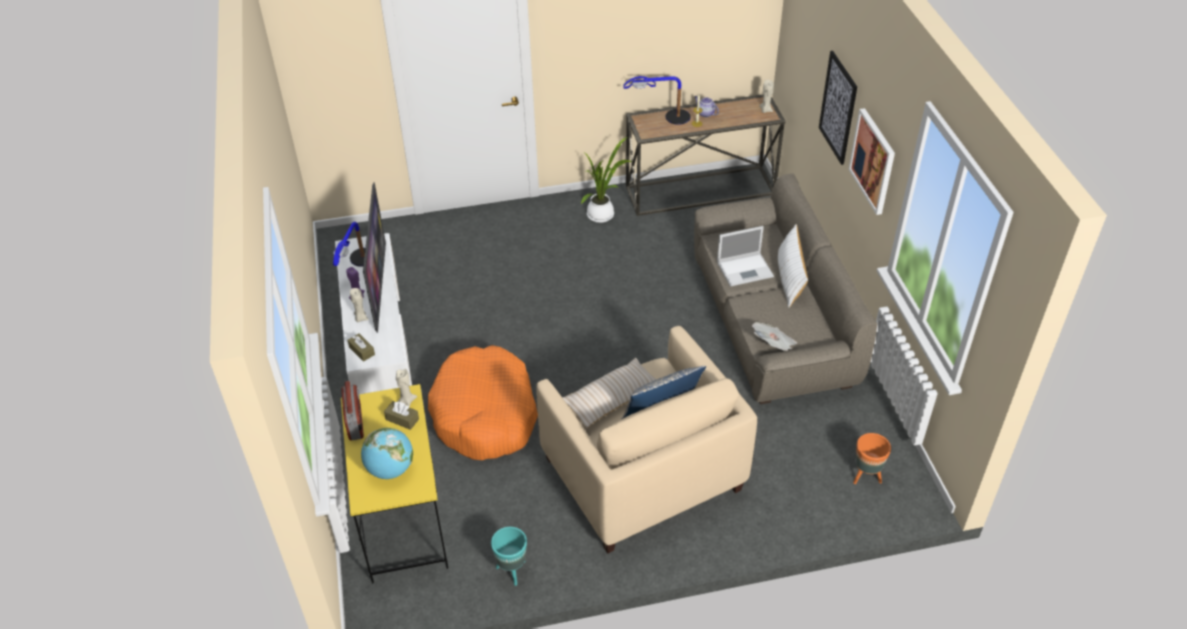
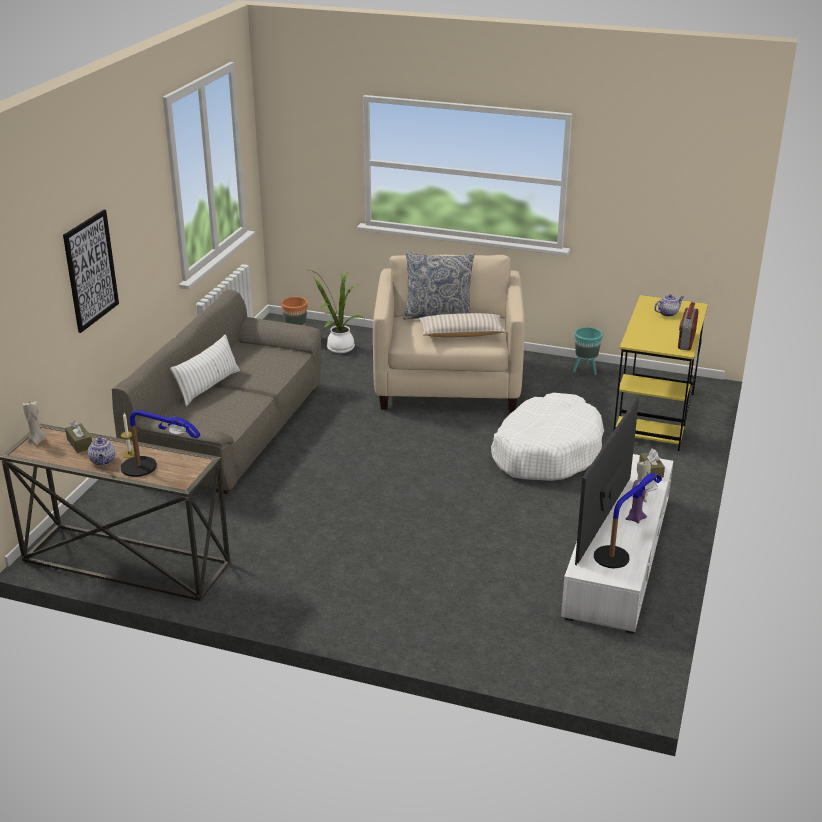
camera: 150 degrees left, 15 degrees down
globe [361,428,413,479] -> teapot [654,295,684,317]
brown tissue box [384,401,419,430] -> brown tissue box moved to [65,421,92,453]
beige candle [396,369,417,406] -> none
orange dog bed [428,345,538,460] -> white dog bed [491,393,604,481]
potted plant [581,137,632,223] -> potted plant moved to [309,270,364,353]
laptop [717,226,774,287] -> none
newspaper [752,322,797,351] -> none
picture [848,108,895,215] -> none

